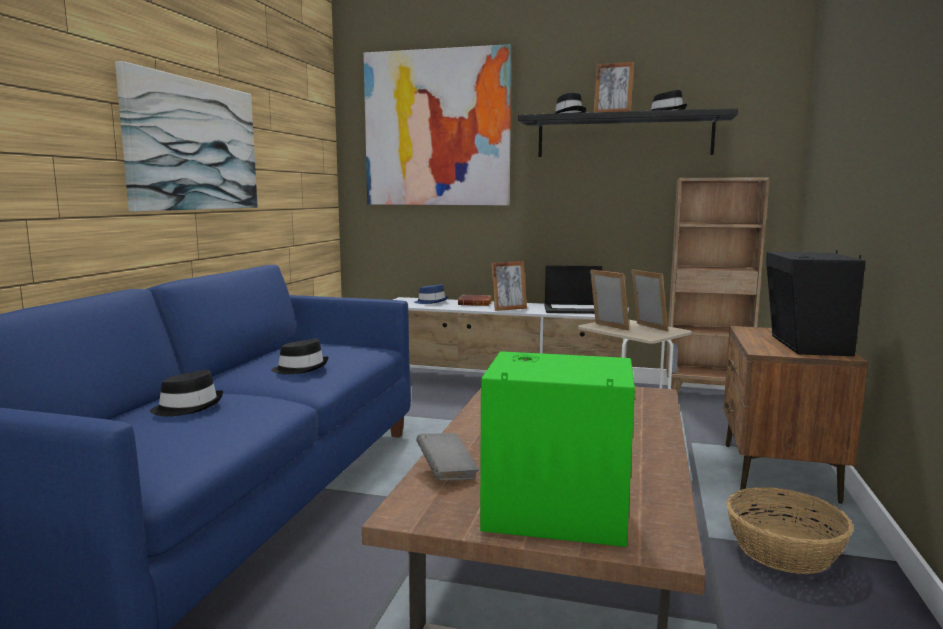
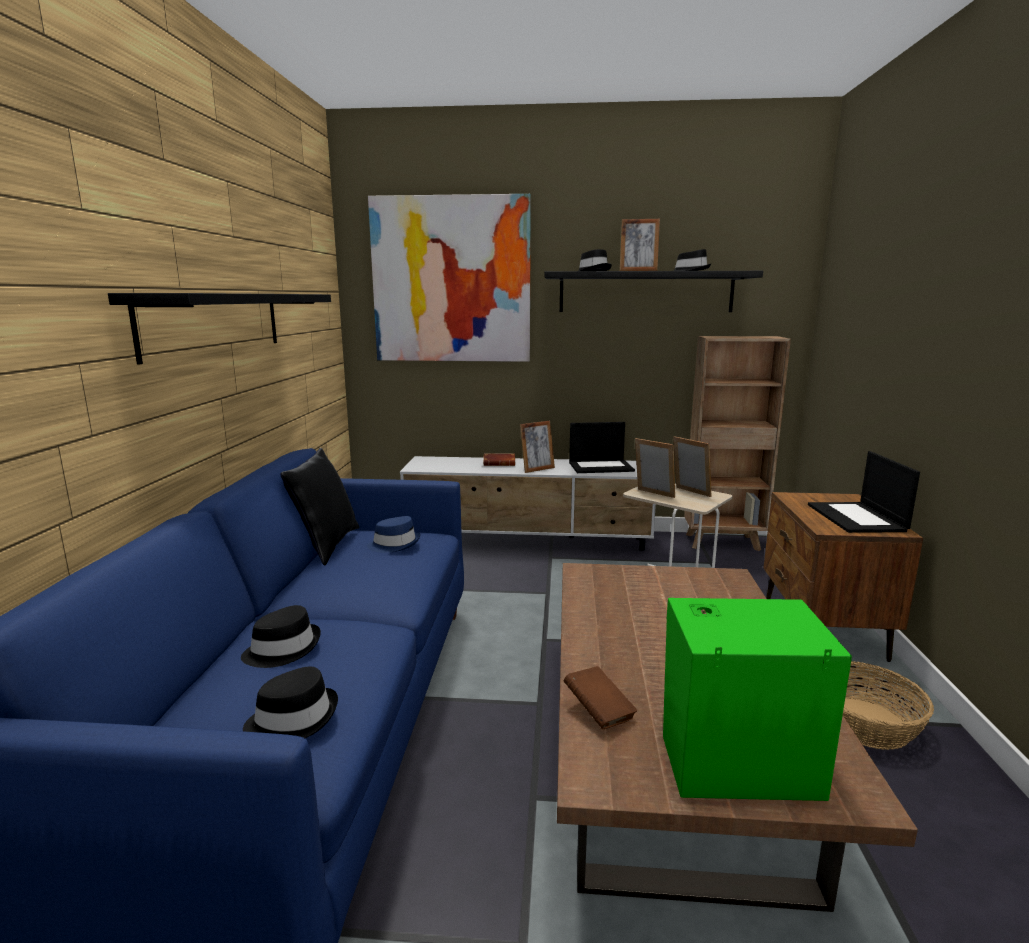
camera: 10 degrees left, 5 degrees up
picture [115,61,258,212] -> black shelf [108,293,331,365]
black hat [271,339,329,375] -> black hat moved to [243,667,338,738]
blue hat [414,284,448,304] -> blue hat moved to [367,516,420,553]
grey book [416,433,479,480] -> brown book [564,666,637,729]
black speaker [766,250,865,356] -> laptop [808,451,920,533]
none -> black pillow [280,448,359,566]

